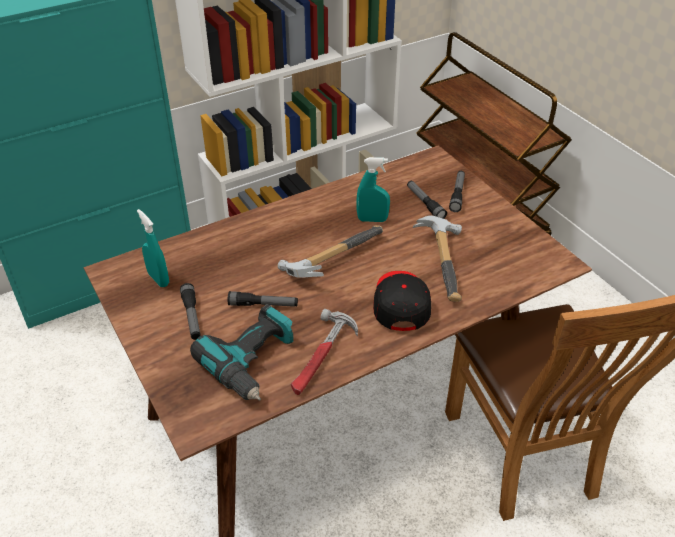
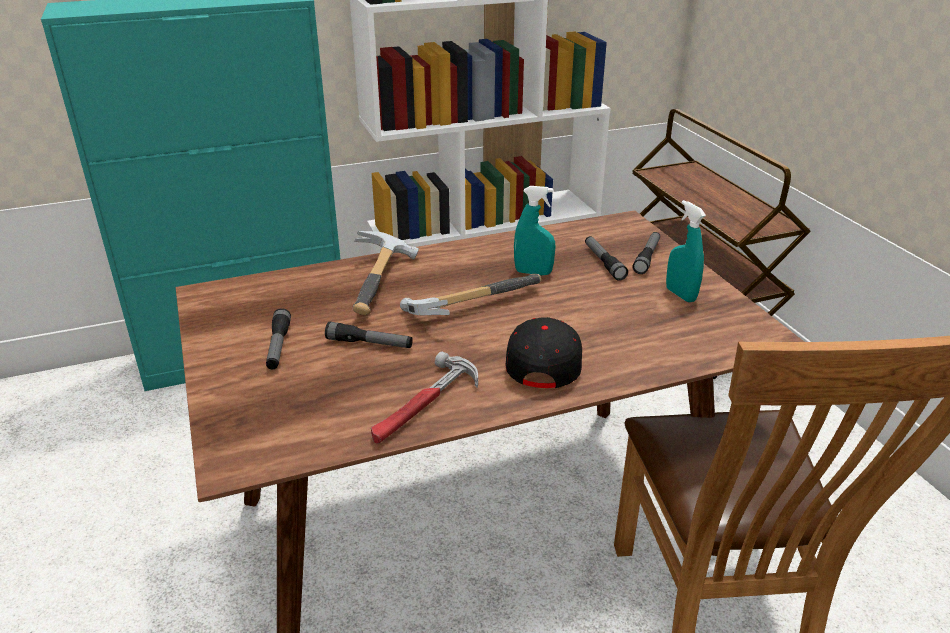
camera: 10 degrees right, 10 degrees down
turquoise spray bottle [137,209,169,287] -> turquoise spray bottle moved to [666,200,706,303]
power drill [190,304,293,401] -> none
hammer [412,215,462,302] -> hammer moved to [353,231,419,315]

